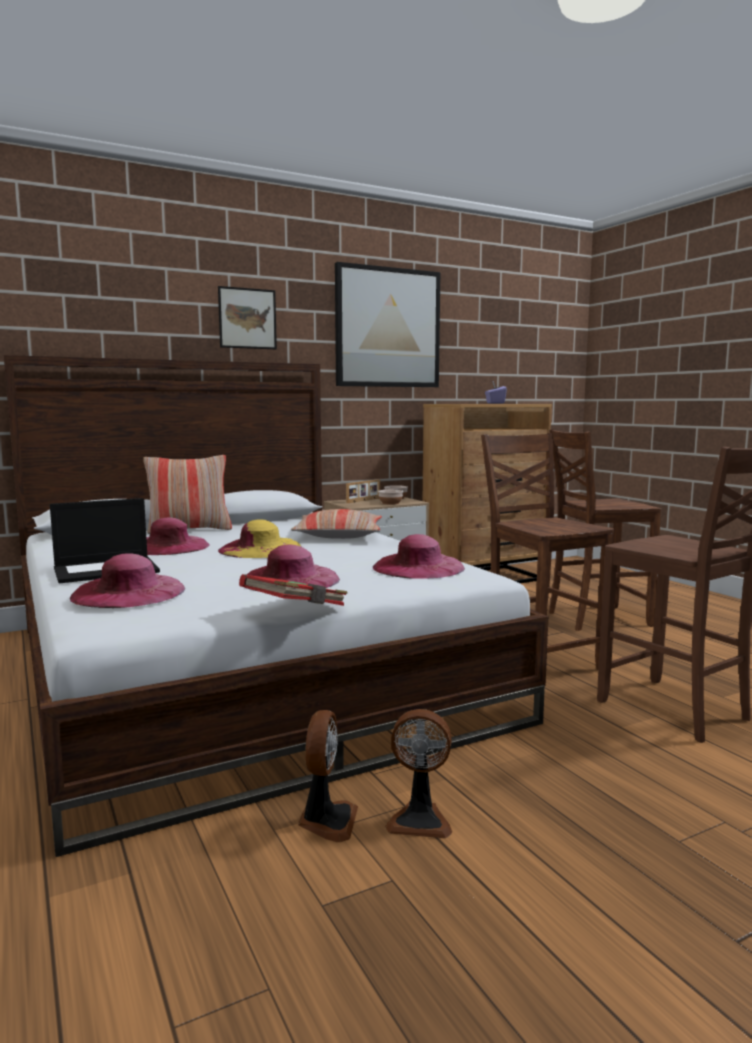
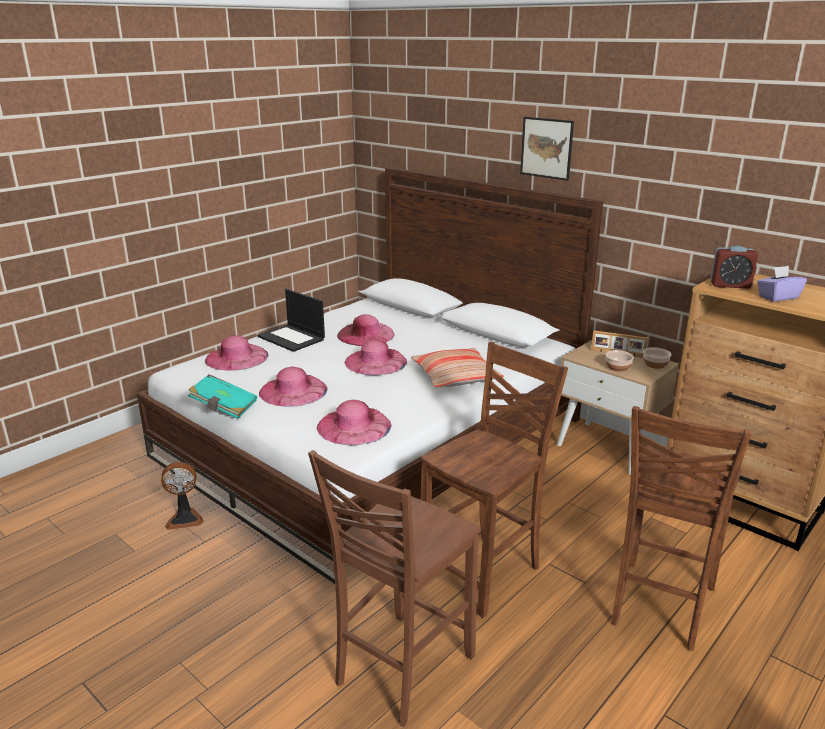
camera: 70 degrees right, 15 degrees up
pillow [143,455,232,534] -> none
yellow hat [218,519,301,558] -> pink hat [345,339,407,375]
red book [239,574,347,606] -> turquoise book [188,374,257,419]
picture [335,262,440,387] -> none
fan [385,709,452,838] -> none
brown chair [549,429,661,631] -> brown chair turned 120 degrees counterclockwise [611,406,752,651]
none -> alarm clock [710,246,758,289]

